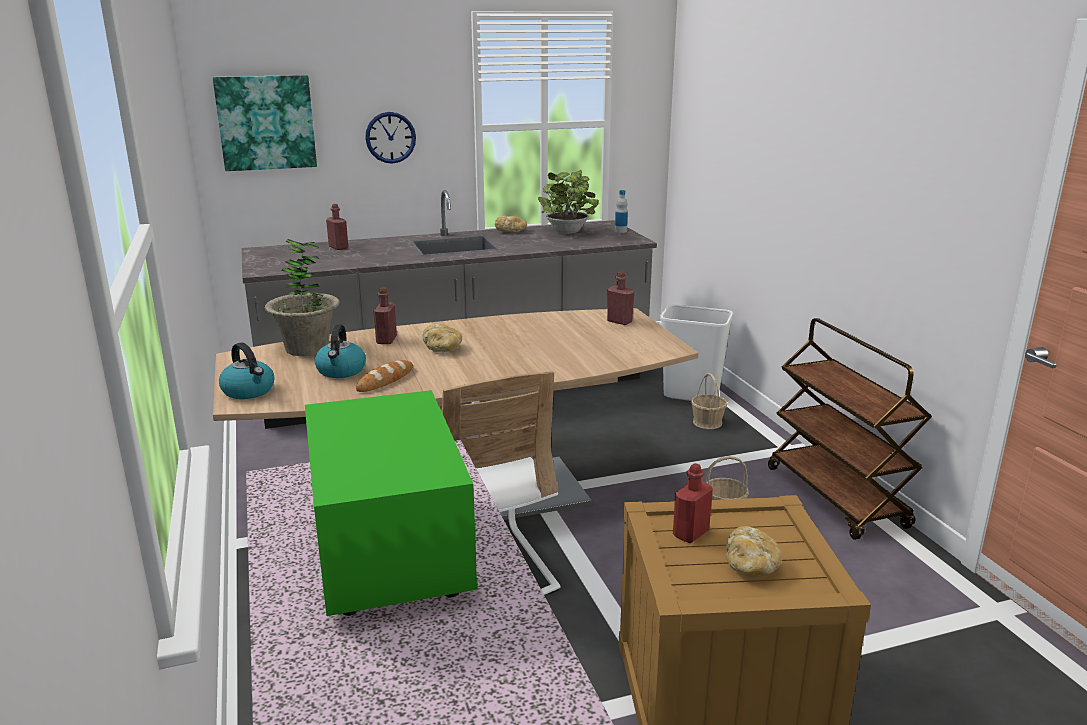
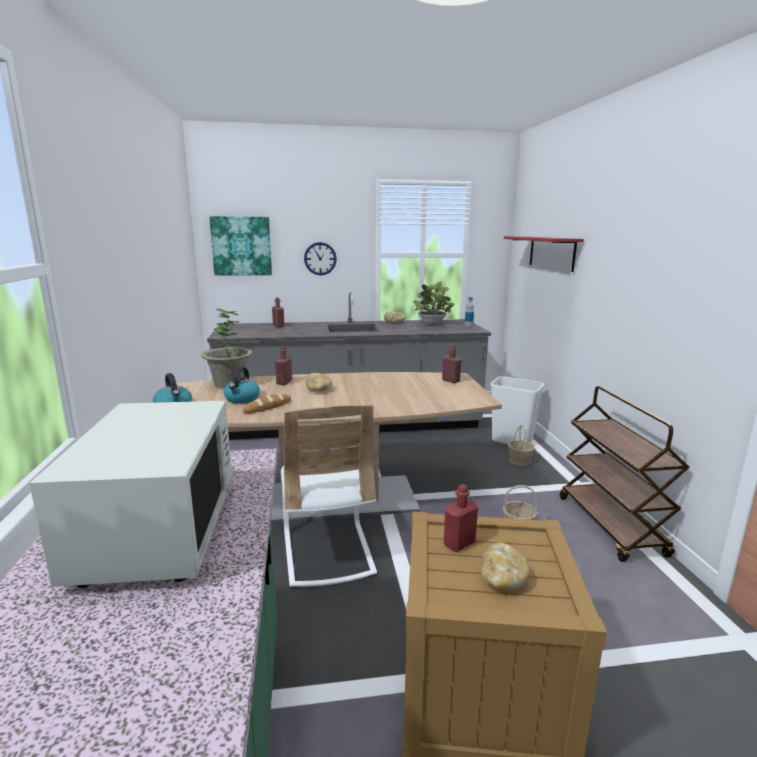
camera: 10 degrees right, 5 degrees down
green microwave [305,390,477,616] -> white microwave [29,401,232,588]
none -> red shelf [504,236,584,272]

